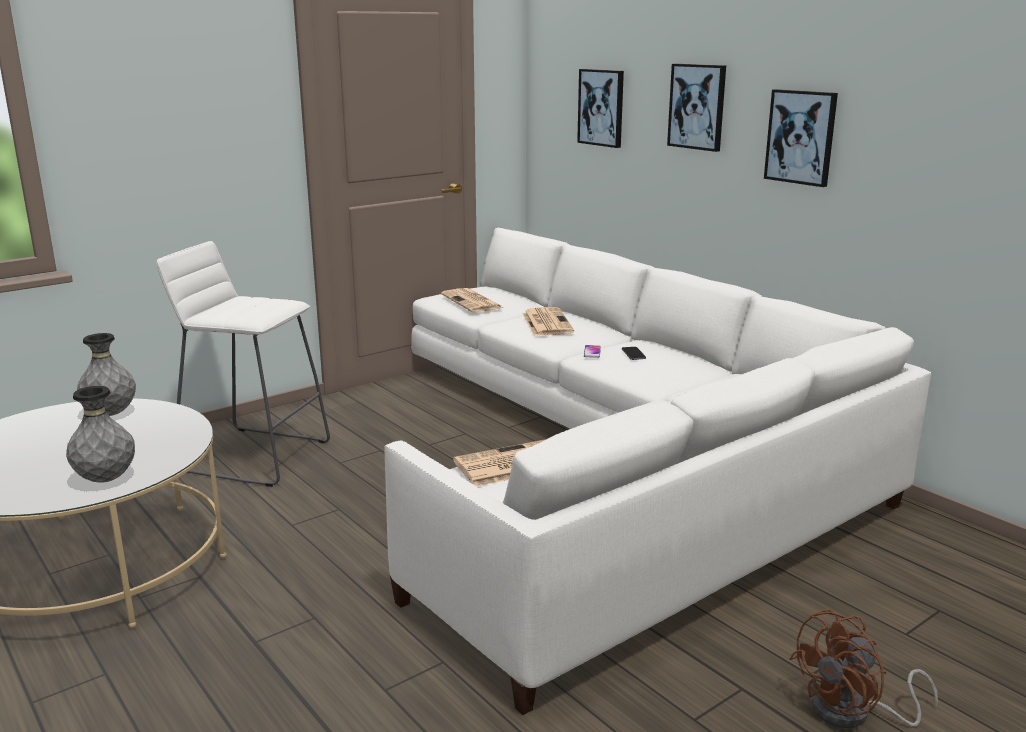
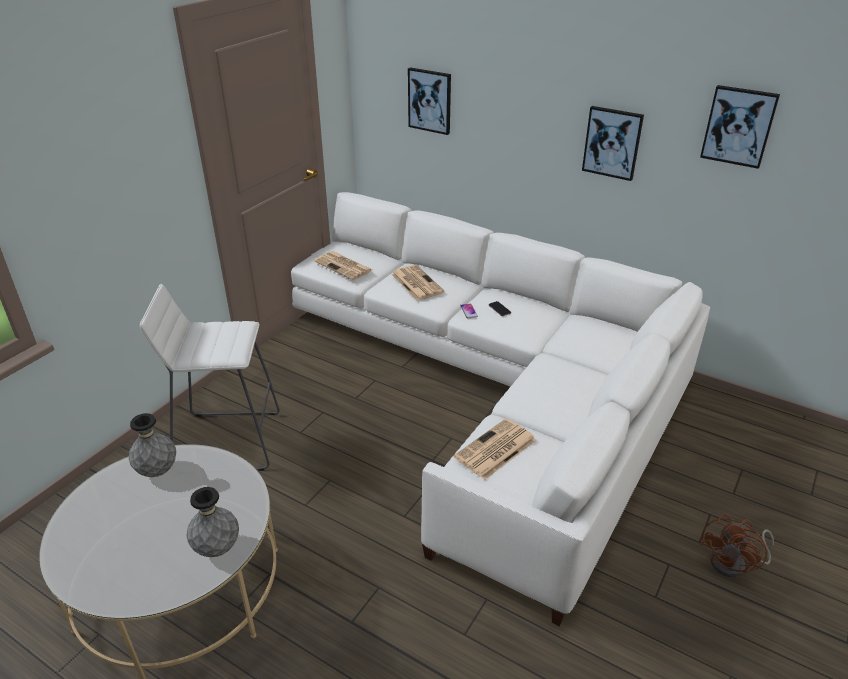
camera: 20 degrees left, 15 degrees up
picture [667,64,726,152] -> picture moved to [700,85,780,169]

